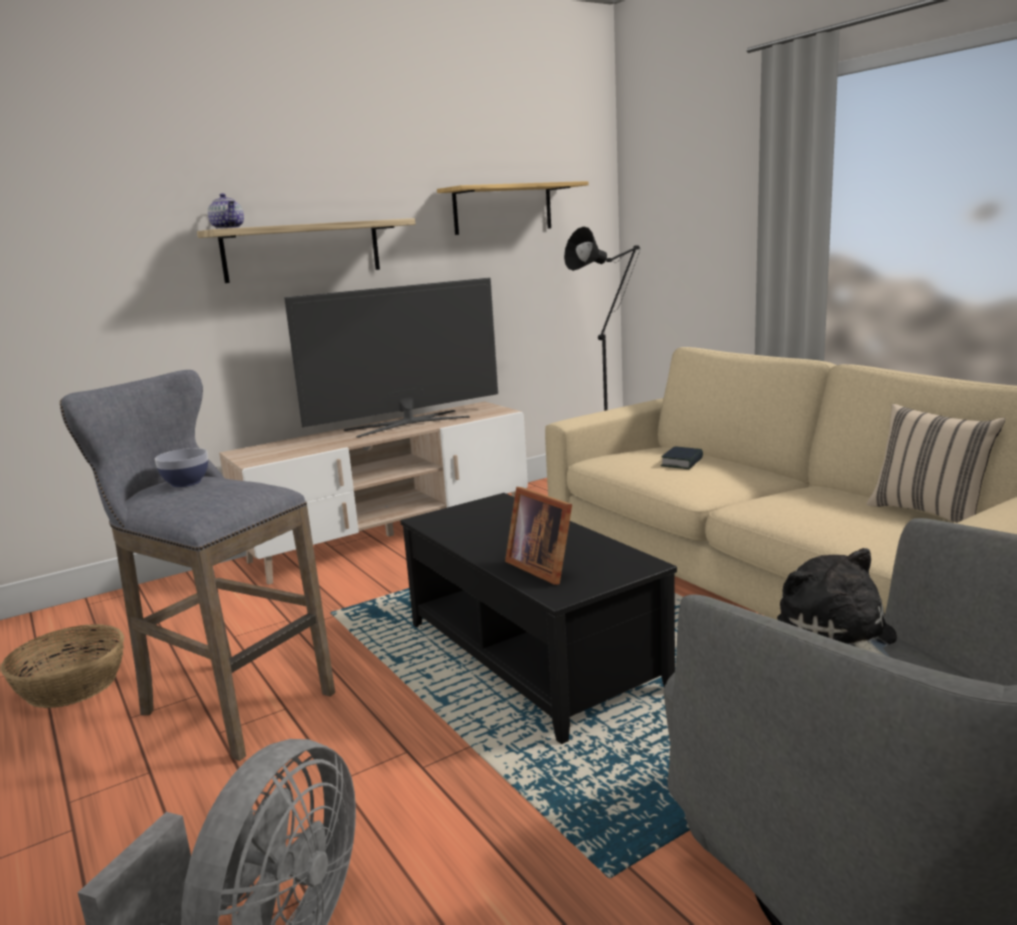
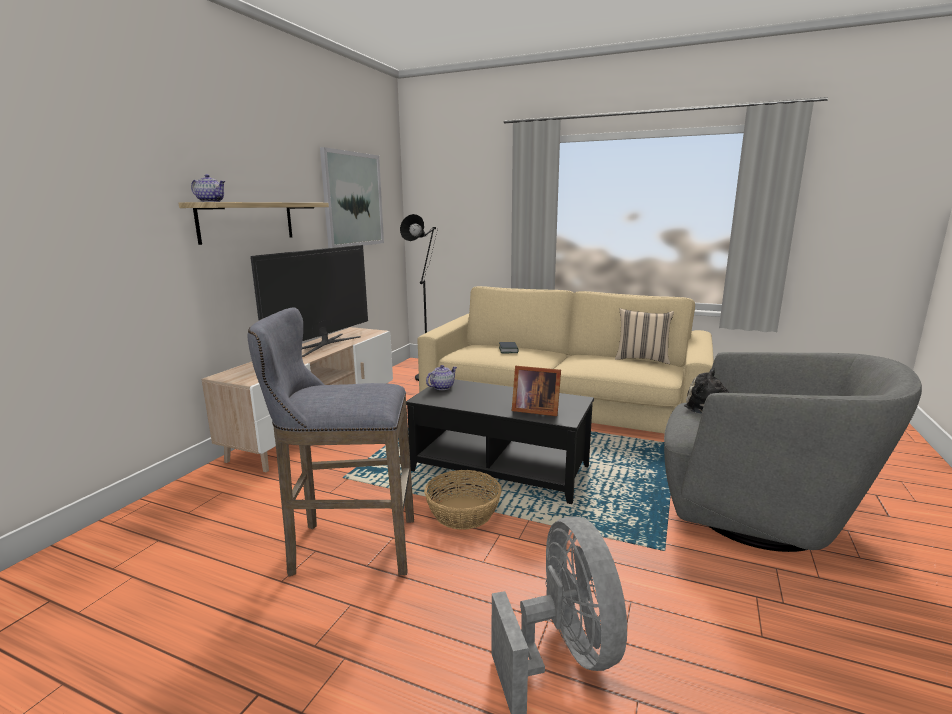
camera: 35 degrees left, 0 degrees up
basket [0,624,124,708] -> basket moved to [424,470,502,530]
bowl [155,448,208,487] -> none
shelf [437,181,589,235] -> picture [320,147,384,248]
none -> teapot [426,365,457,390]

